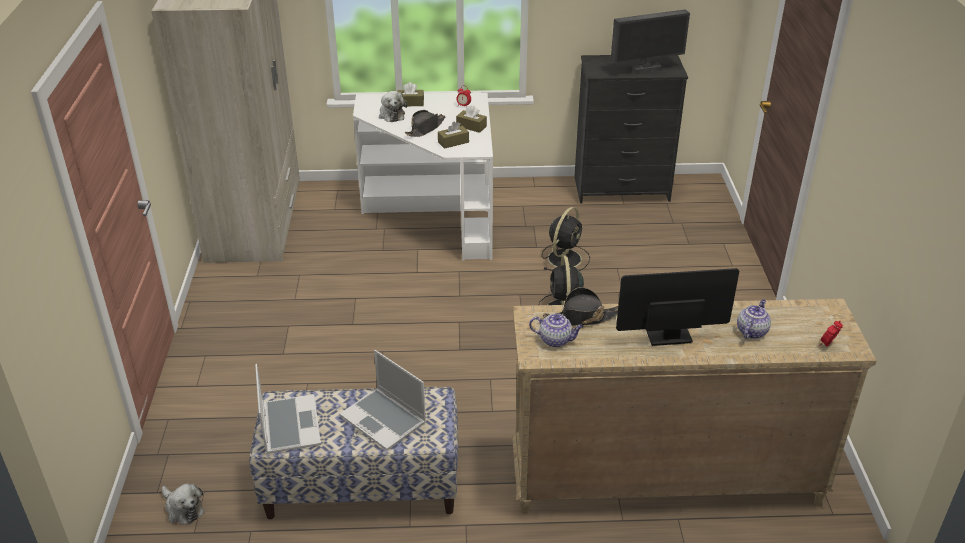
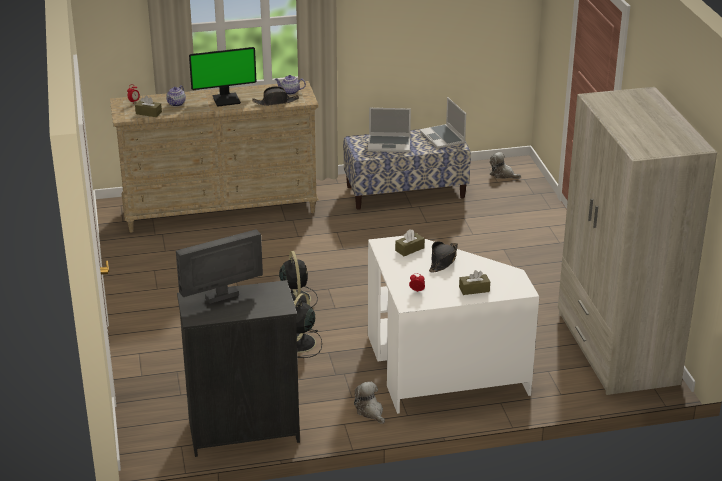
camera: 170 degrees right, 5 degrees down
laptop [340,350,426,450] -> laptop turned 150 degrees clockwise [368,108,411,152]
plush toy [379,91,407,122] -> plush toy moved to [354,382,385,424]
brown tissue box [456,105,487,133] -> brown tissue box moved to [135,96,162,117]

